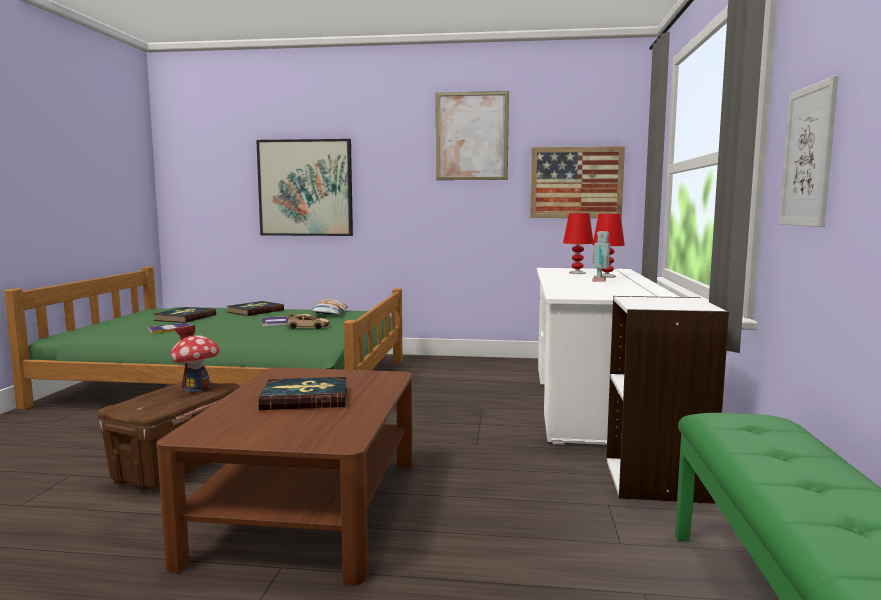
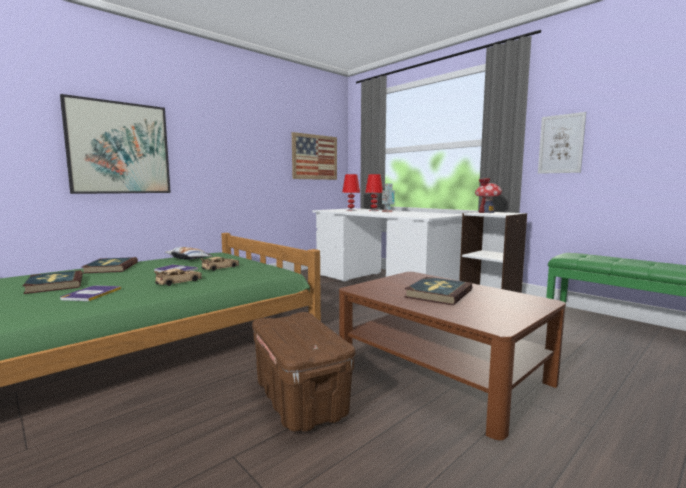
camera: 50 degrees left, 0 degrees up
toy house [170,325,220,392] -> toy house moved to [475,178,502,213]
picture [436,91,509,180] -> none
none -> beige toy car [154,269,202,286]

